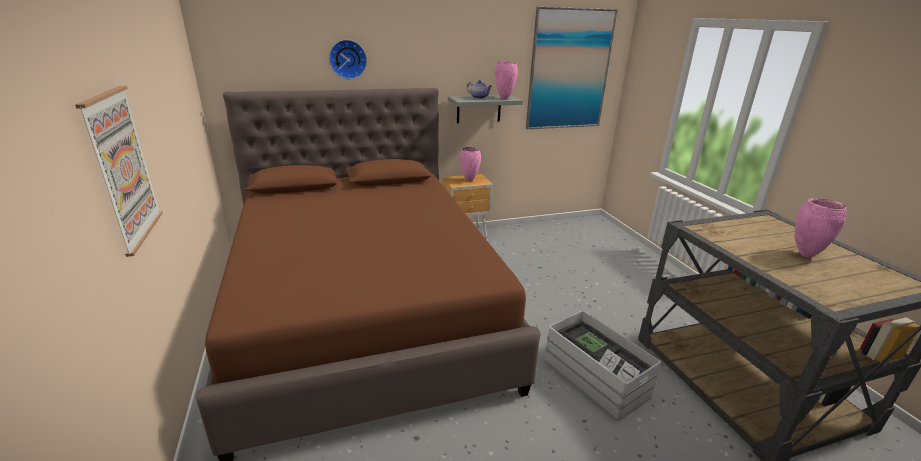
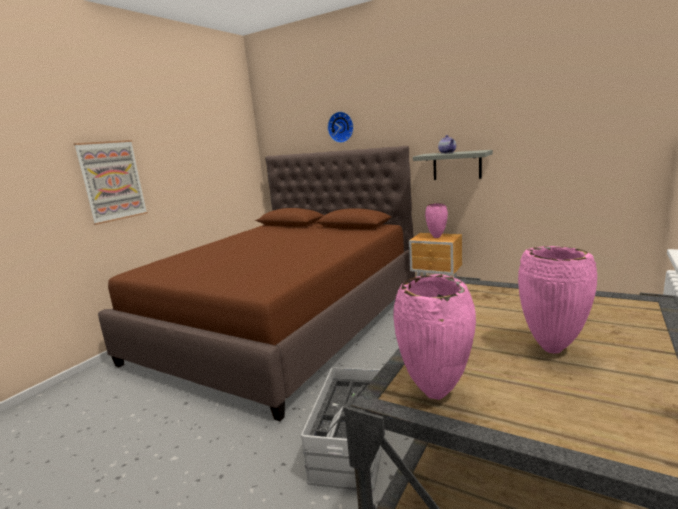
camera: 50 degrees right, 10 degrees down
pink vase [495,62,518,99] -> pink vase moved to [393,274,476,400]
picture [526,7,617,129] -> none

